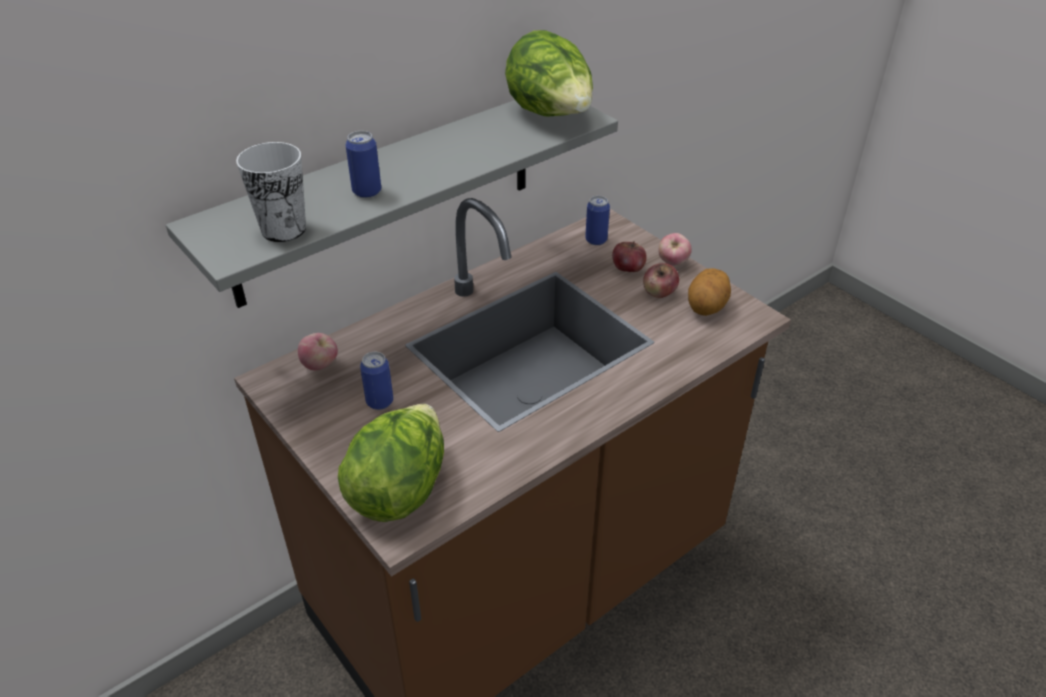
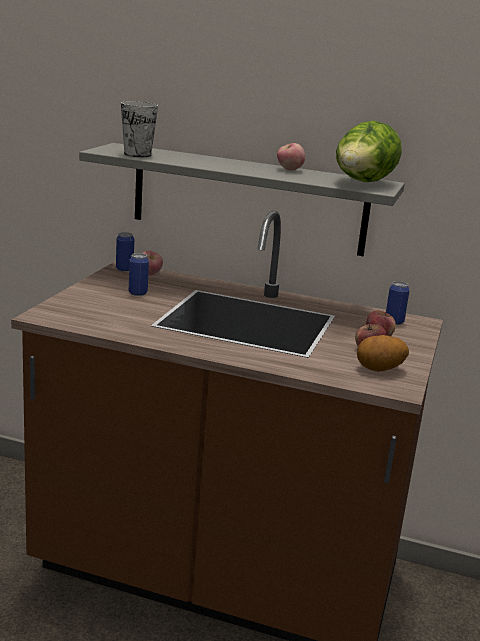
camera: 55 degrees right, 20 degrees down
lettuce [338,404,444,522] -> none
can [345,131,381,198] -> can moved to [116,232,134,272]
apple [659,233,692,266] -> apple moved to [277,143,305,171]

